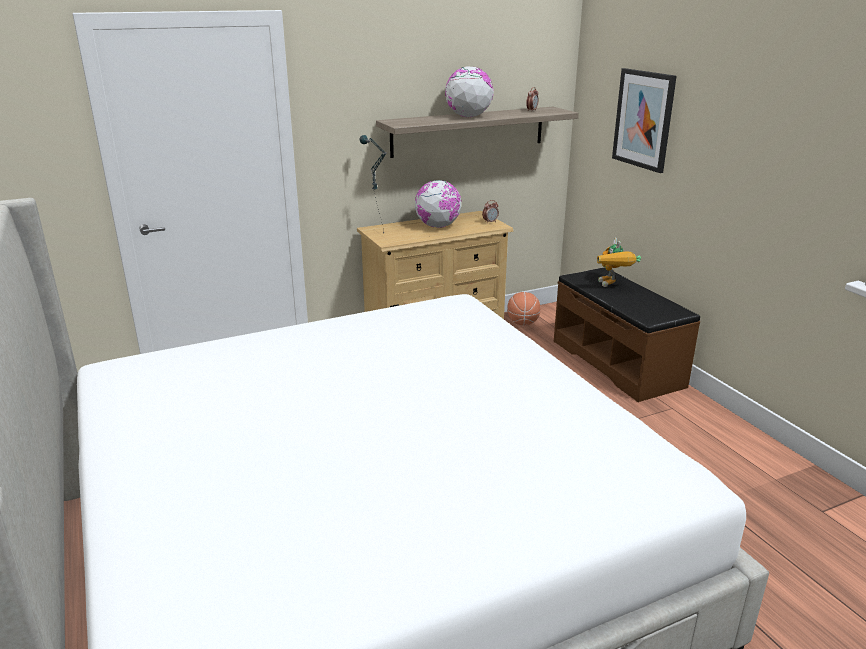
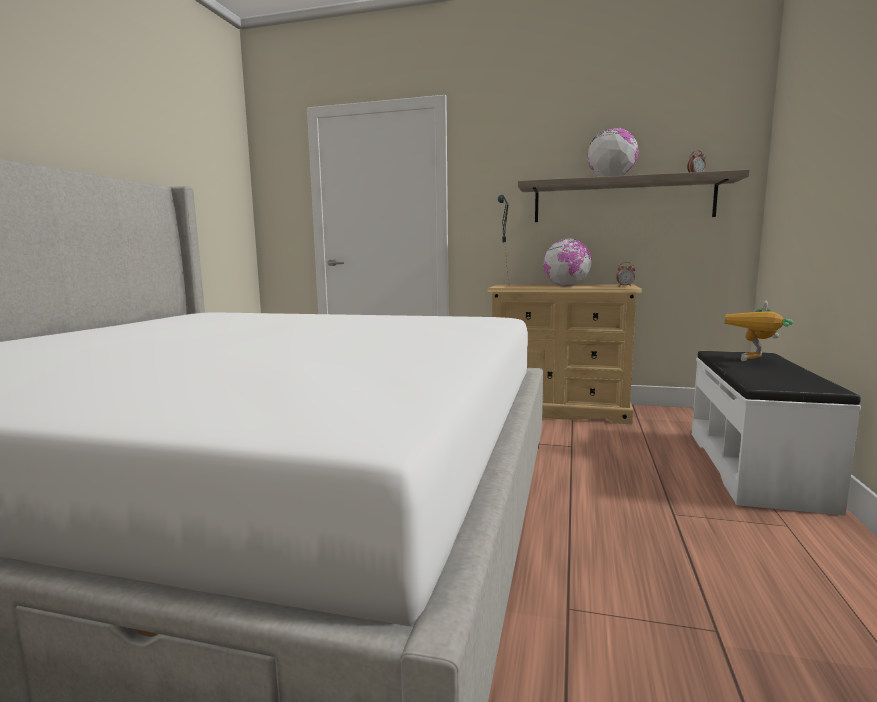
camera: 40 degrees right, 15 degrees down
basketball [507,292,541,325] -> none
brown bench [554,267,700,402] -> white bench [692,351,861,516]
picture [612,68,677,173] -> none

